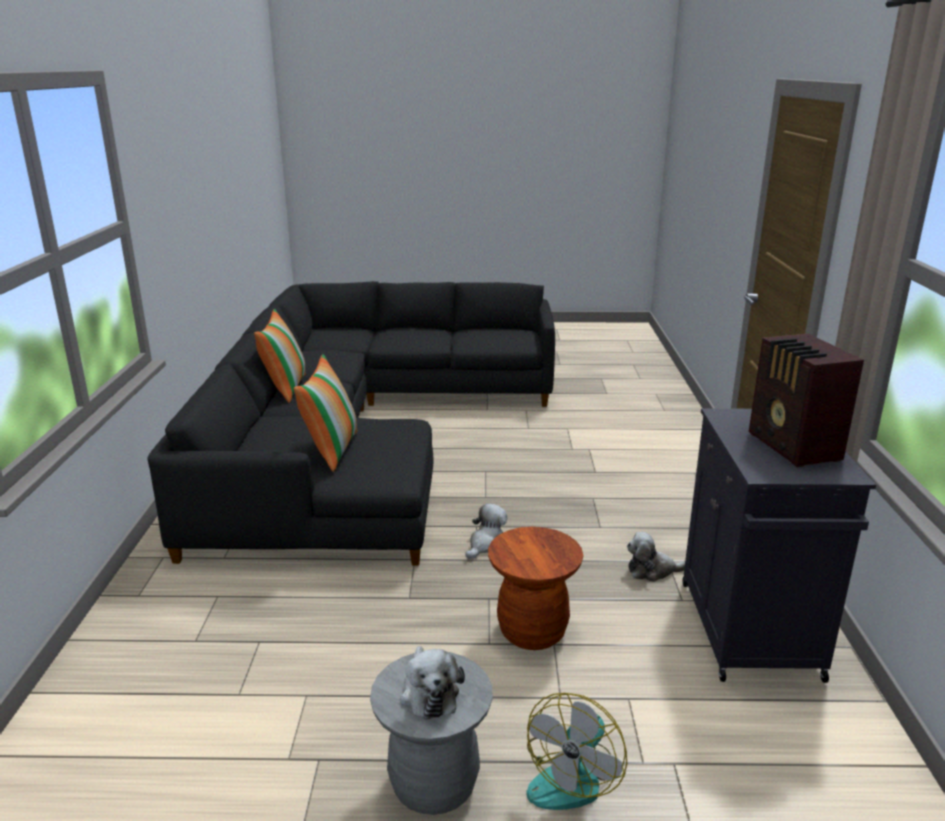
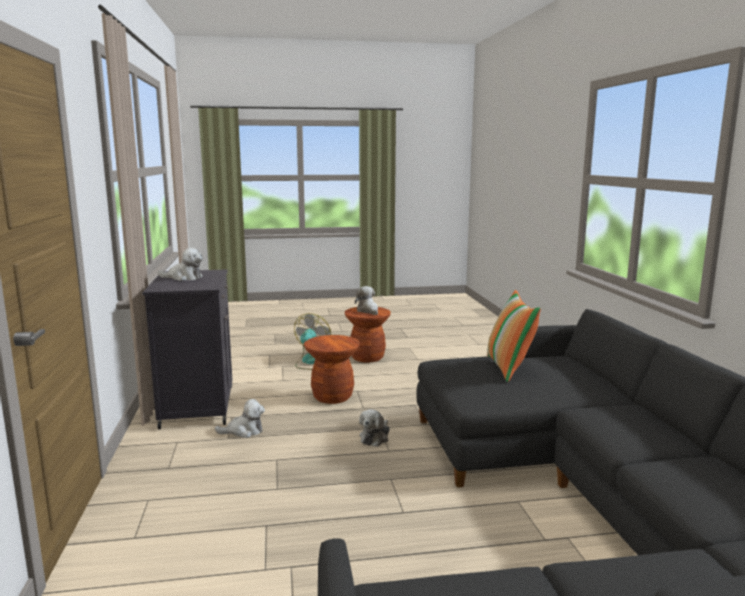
camera: 170 degrees right, 10 degrees down
pillow [254,309,306,403] -> none
grey stool [370,652,493,815] -> brown stool [344,307,391,362]
radio [749,334,864,467] -> plush toy [158,247,203,281]

